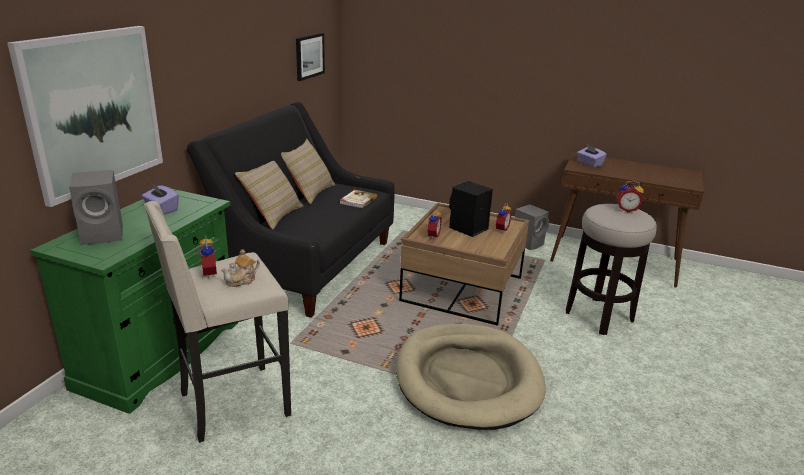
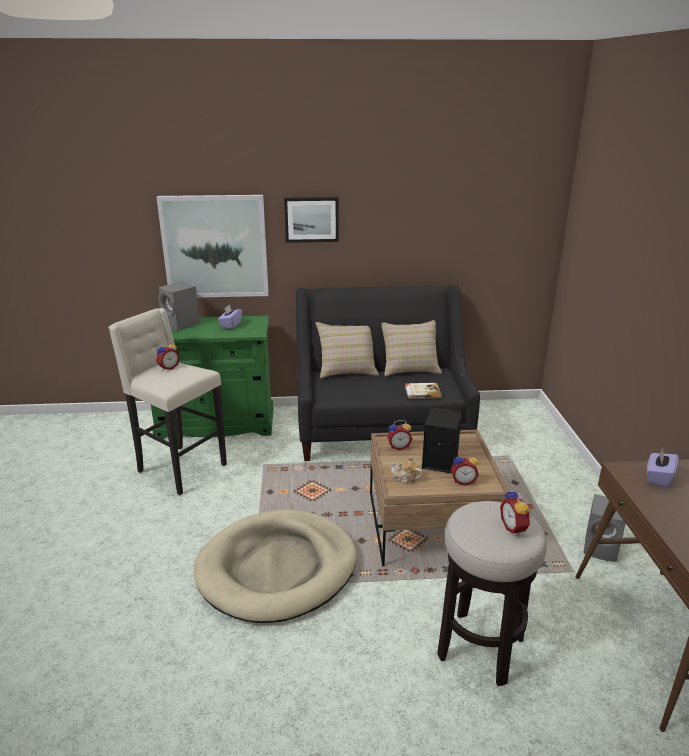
camera: 65 degrees right, 0 degrees up
teapot [221,249,260,287] -> teapot moved to [390,456,422,485]
picture [296,33,325,81] -> picture moved to [284,197,339,243]

